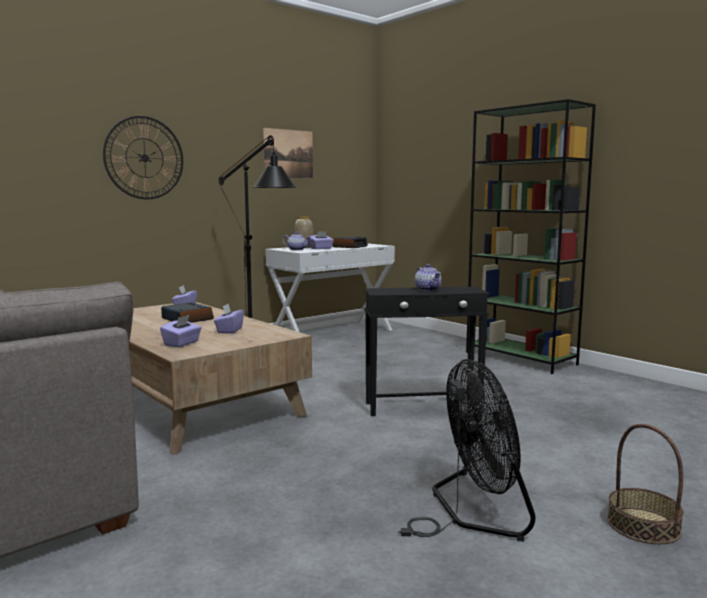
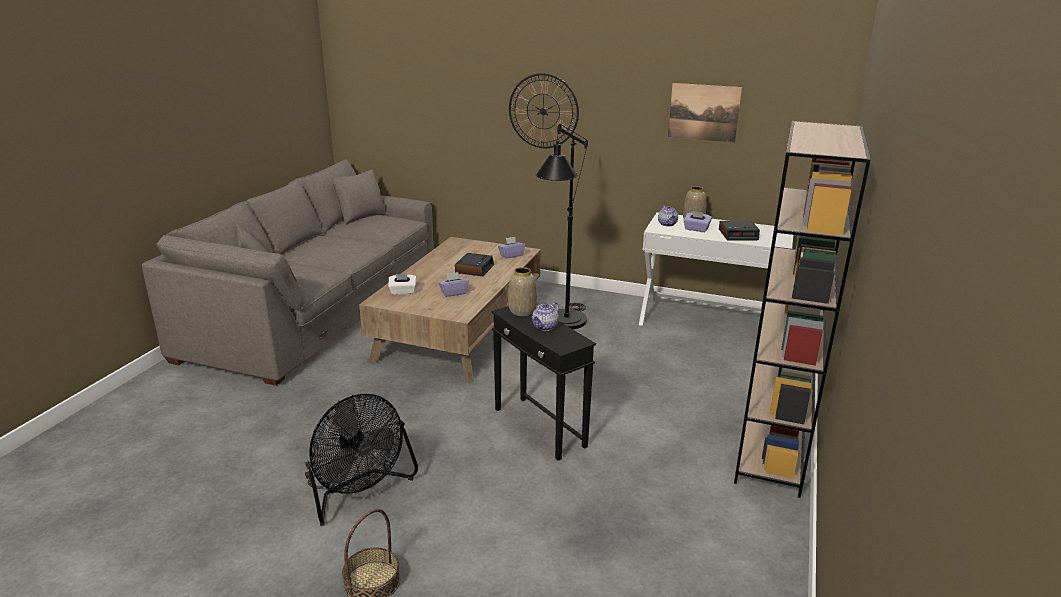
camera: 60 degrees right, 15 degrees up
purple tissue box [160,315,202,347] -> white tissue box [388,274,416,295]
green bookcase [466,99,596,374] -> beige bookcase [734,121,871,498]
none -> vase [508,267,537,316]

